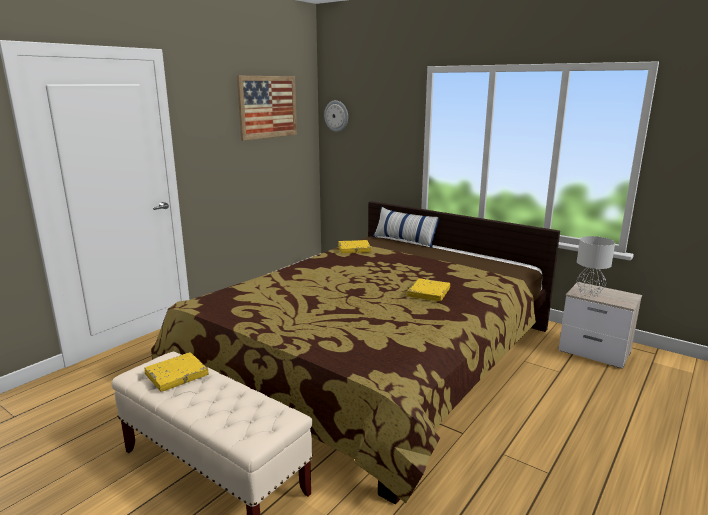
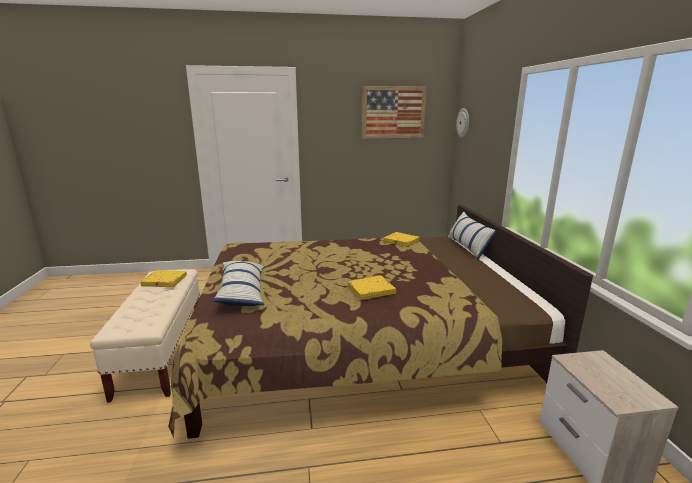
camera: 45 degrees right, 0 degrees up
grey table lamp [577,236,615,297] -> none
none -> pillow [212,261,264,306]

